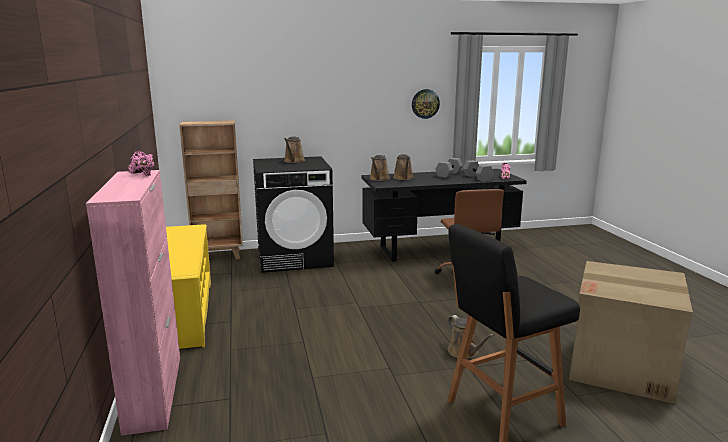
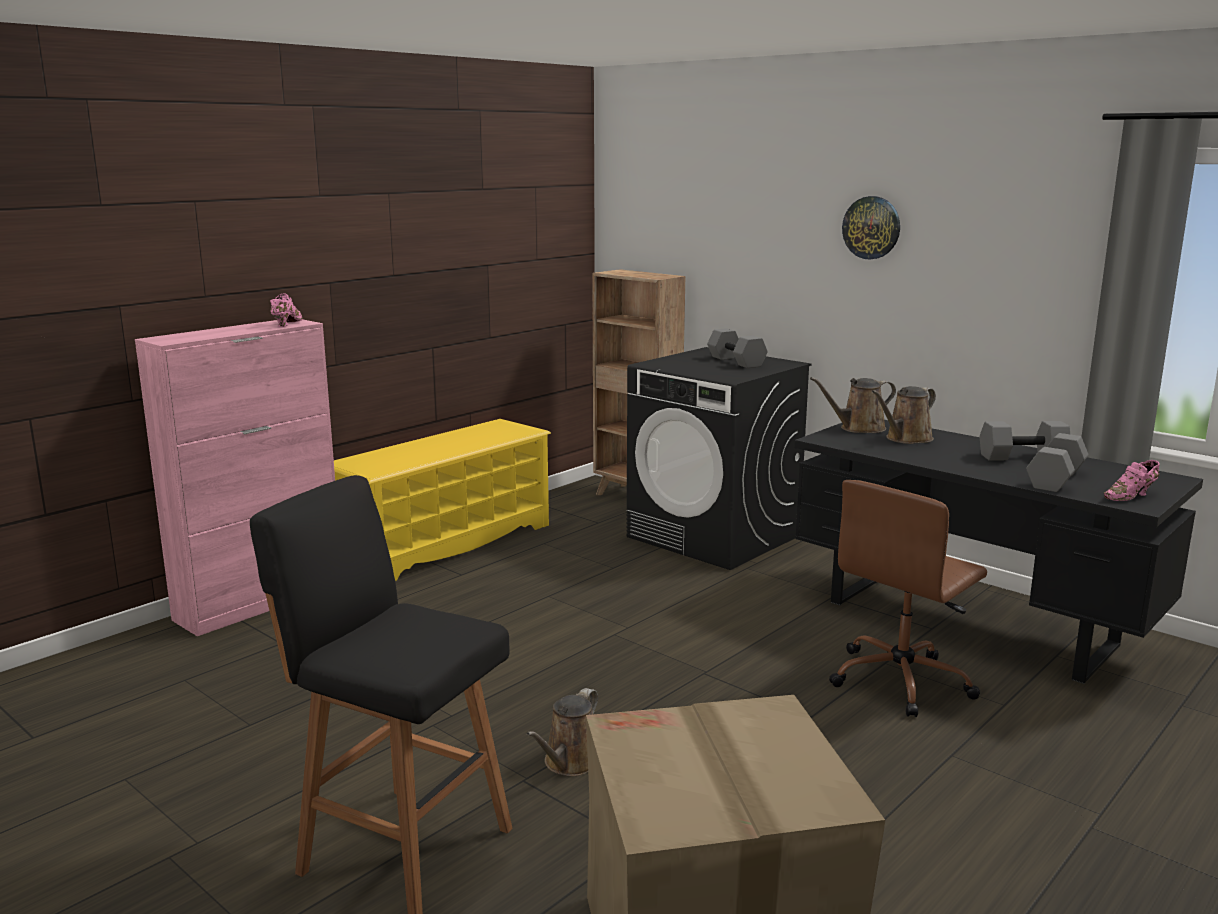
camera: 55 degrees right, 0 degrees up
brown watering can [284,137,305,163] -> grey dumbbell [707,328,768,368]
wall clock [412,89,440,119] -> wall clock moved to [842,196,900,260]

